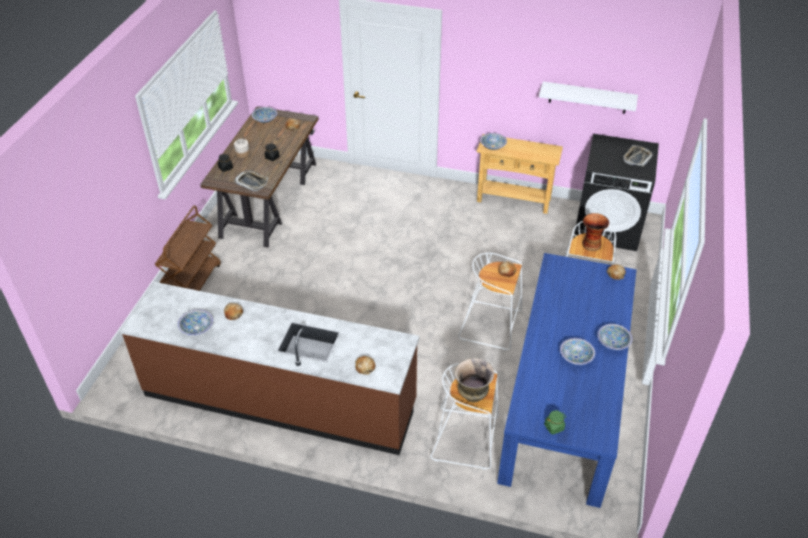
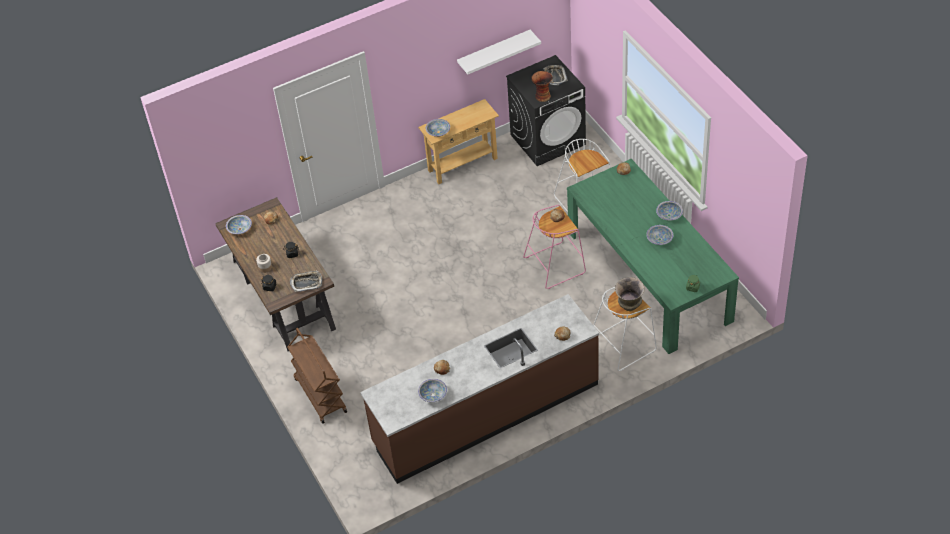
camera: 40 degrees left, 5 degrees up
white stool [458,253,522,350] -> pink stool [523,205,586,289]
blue dining table [497,253,637,508] -> green dining table [567,159,739,354]
vase [582,213,609,251] -> vase moved to [531,71,552,102]

